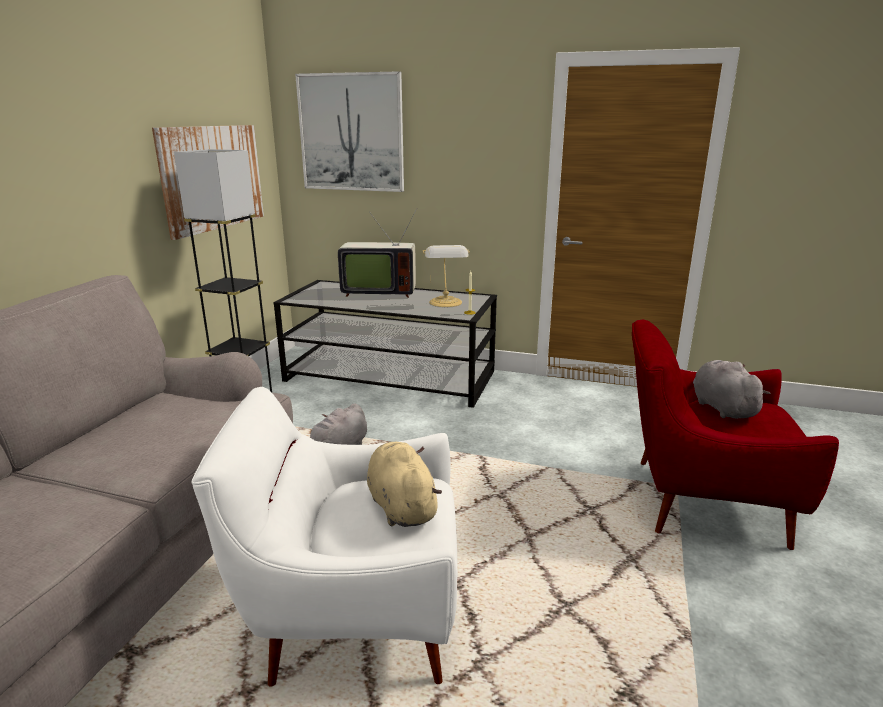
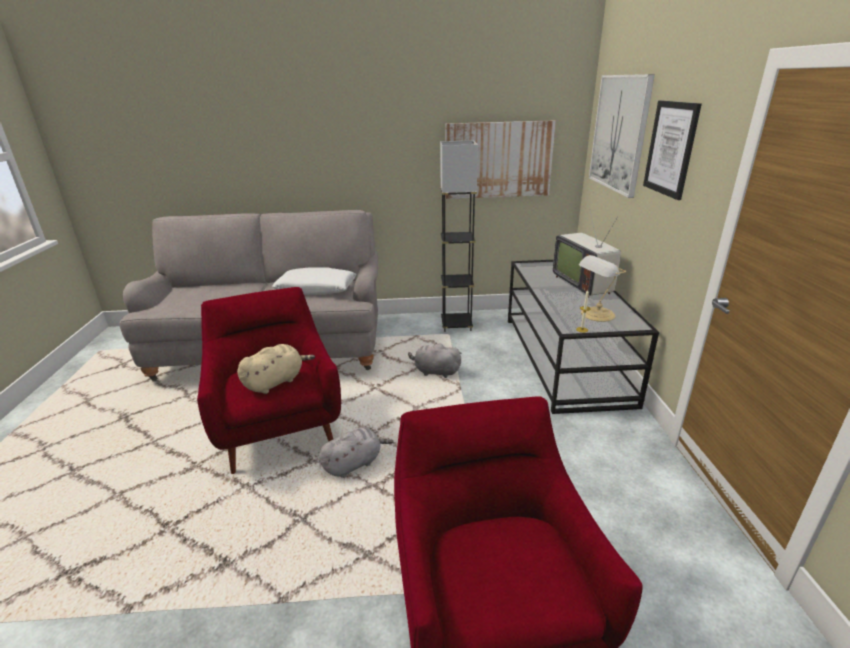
camera: 70 degrees right, 5 degrees up
white armchair [192,387,458,687] -> red armchair [197,287,341,474]
grey plush toy [693,360,771,419] -> grey plush toy moved to [319,427,393,478]
none -> white pillow [272,267,356,295]
none -> picture [643,100,702,200]

